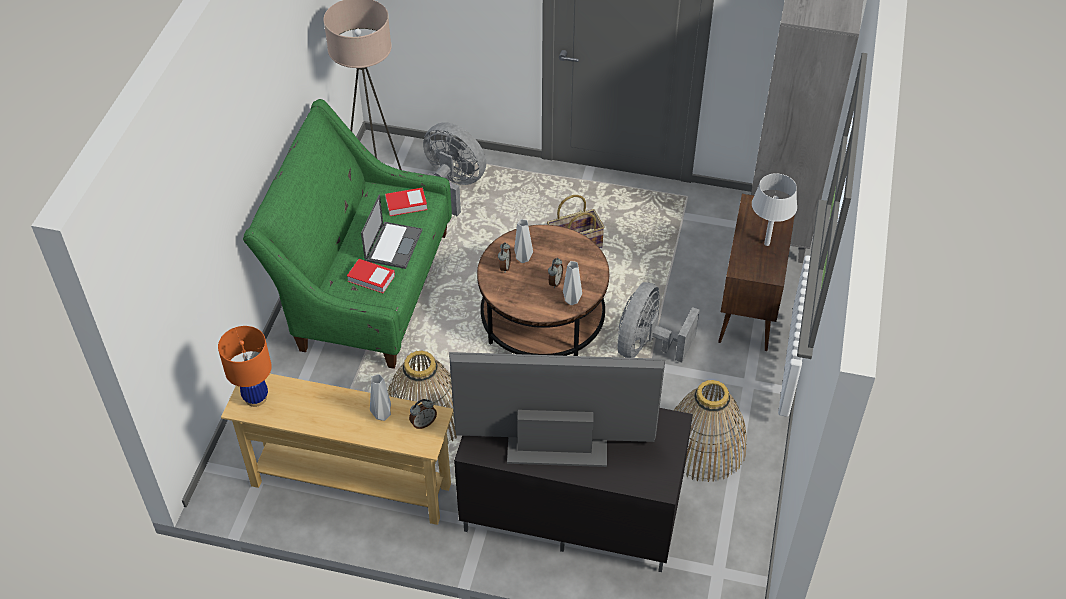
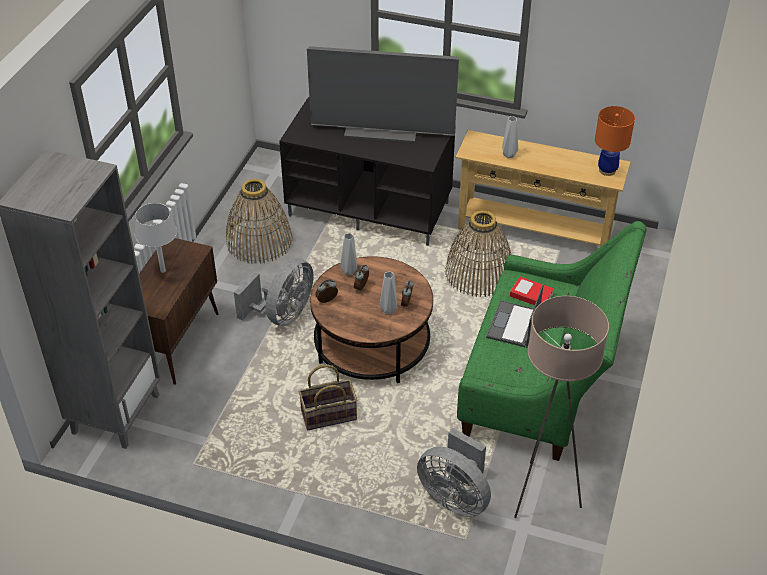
camera: 175 degrees left, 5 degrees down
book [385,188,427,216] -> none
alarm clock [409,399,437,429] -> alarm clock moved to [315,280,338,303]

